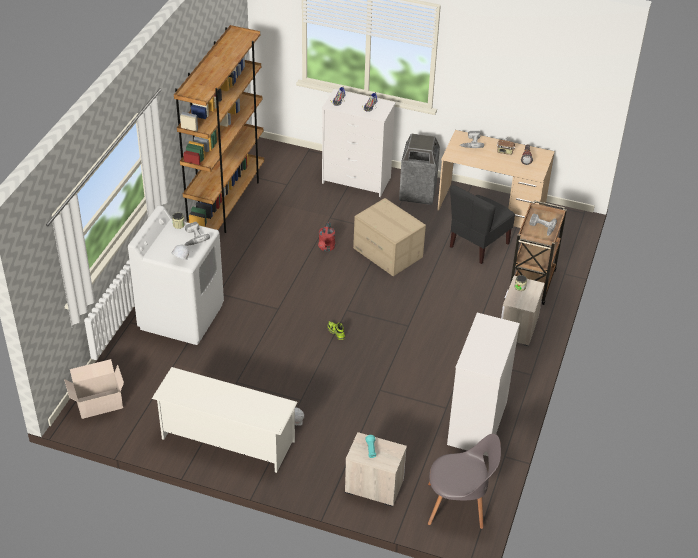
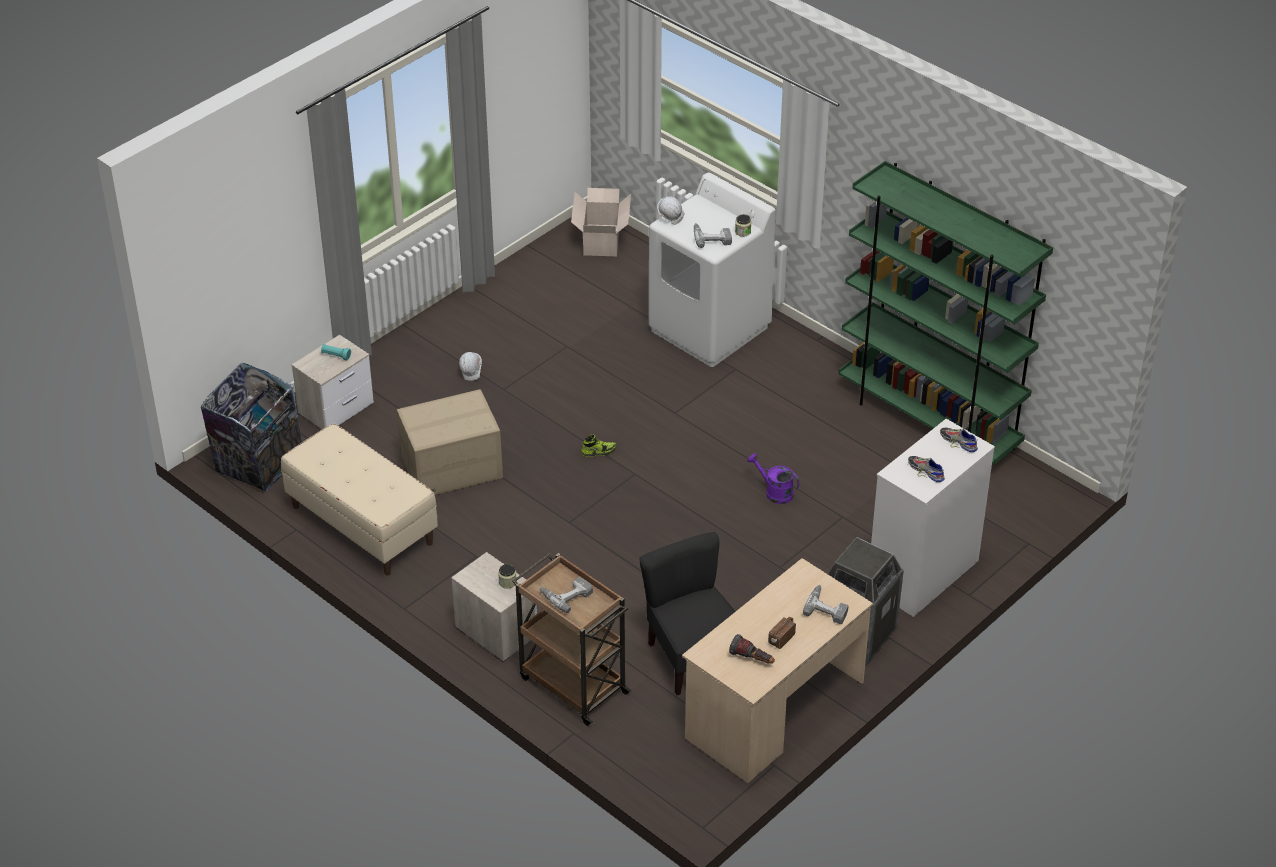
camera: 115 degrees right, 0 degrees up
white shoe rack [152,367,297,473] -> none
brown bookcase [174,25,264,233] -> green bookcase [838,161,1053,465]
red watering can [318,222,335,251] -> purple watering can [747,453,800,504]
cardboard box [353,198,426,276] -> cardboard box moved to [397,389,503,495]
grey chair [428,434,501,529] -> trash can [201,363,303,491]
white dresser [447,313,520,456] -> beige bench [281,423,438,576]

